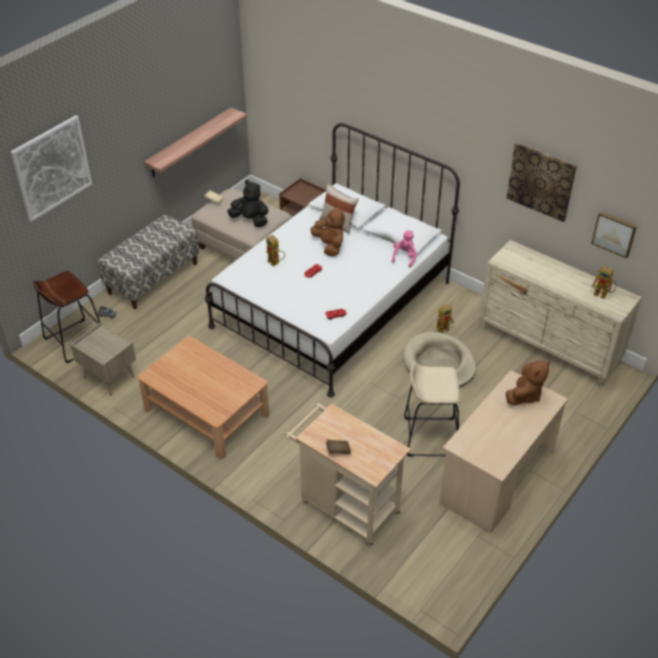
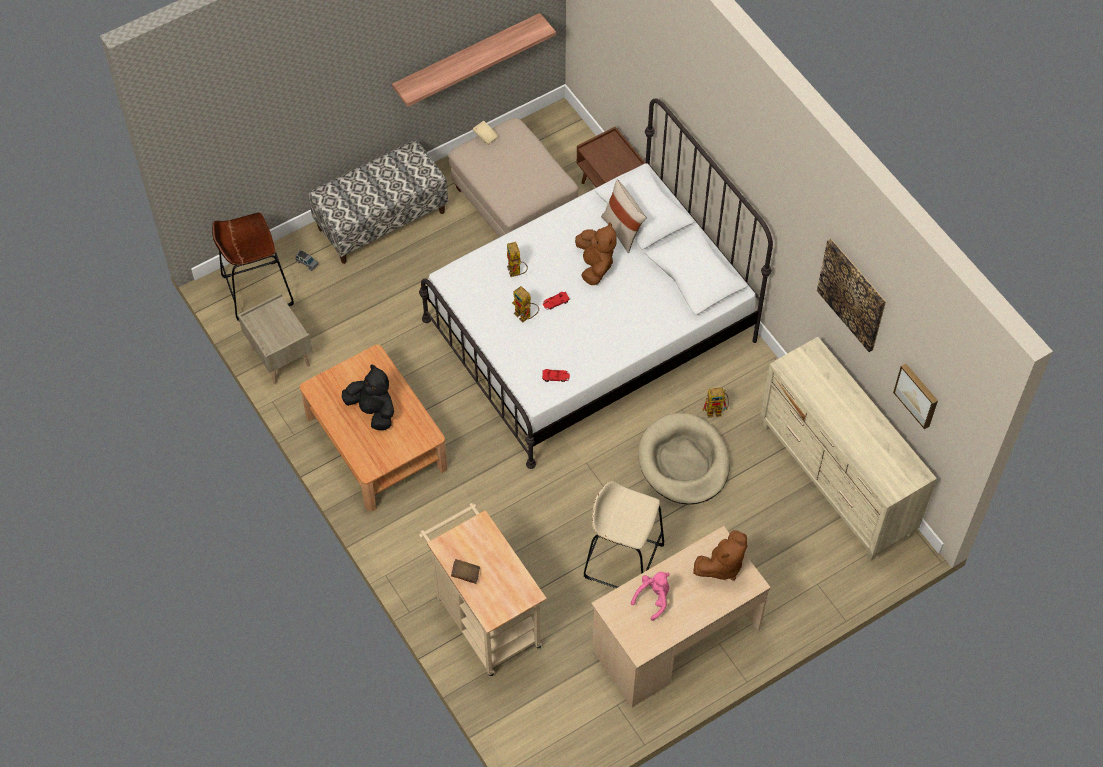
camera: 20 degrees right, 15 degrees up
picture [10,115,92,222] -> none
black plush toy [227,180,268,227] -> black plush toy moved to [342,364,394,430]
pink plush toy [392,230,417,267] -> pink plush toy moved to [631,572,670,621]
toy robot [591,266,617,299] -> toy robot moved to [512,286,539,322]

